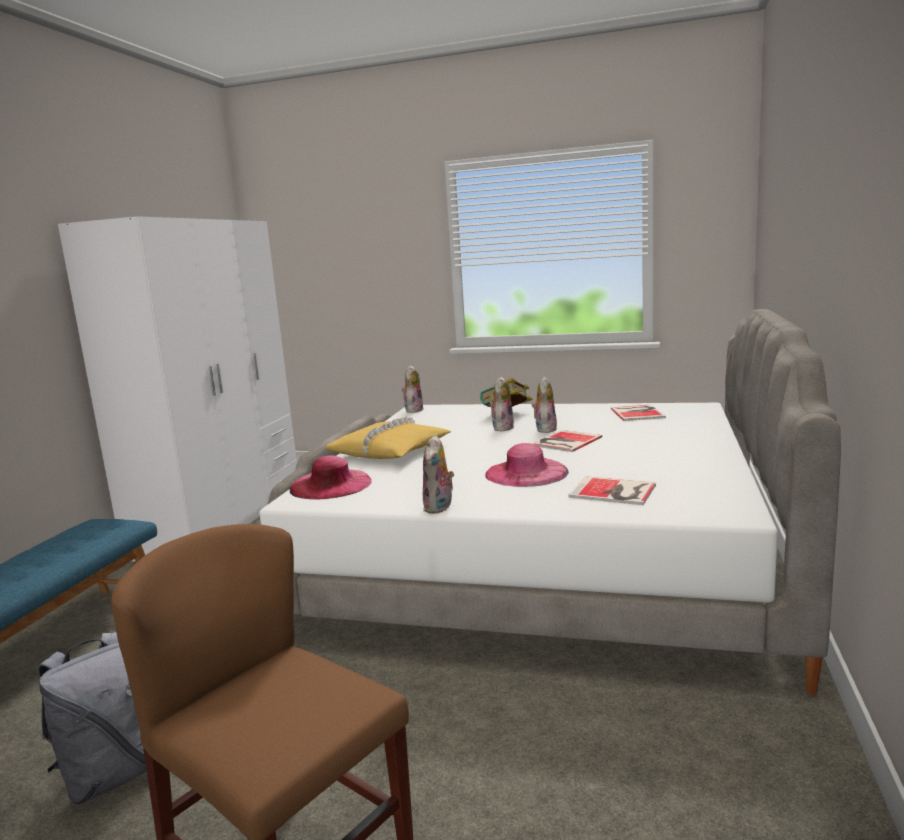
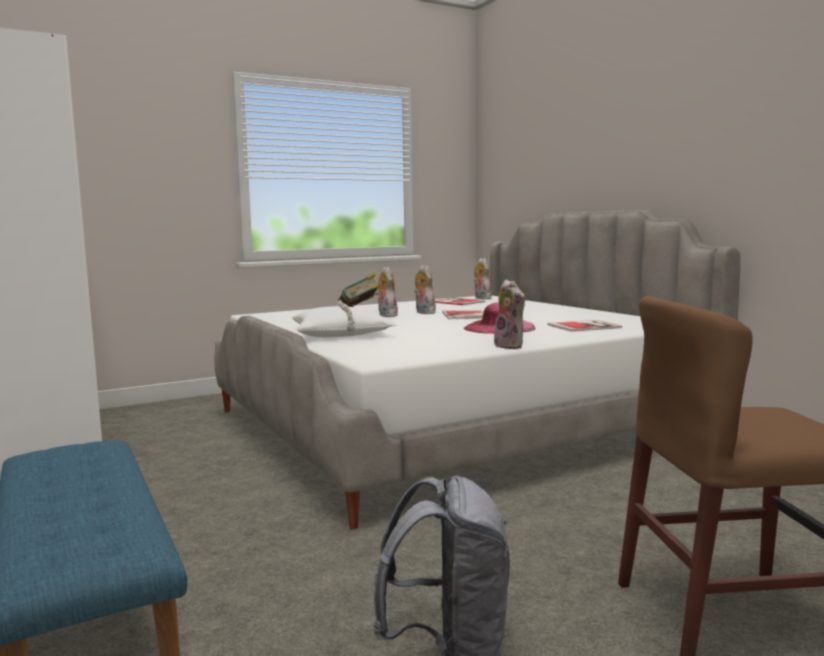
camera: 45 degrees left, 5 degrees down
pink hat [290,455,372,499] -> none
yellow pillow [325,416,451,459] -> white pillow [292,300,396,337]
plush toy [402,365,423,413] -> plush toy moved to [474,258,492,300]

